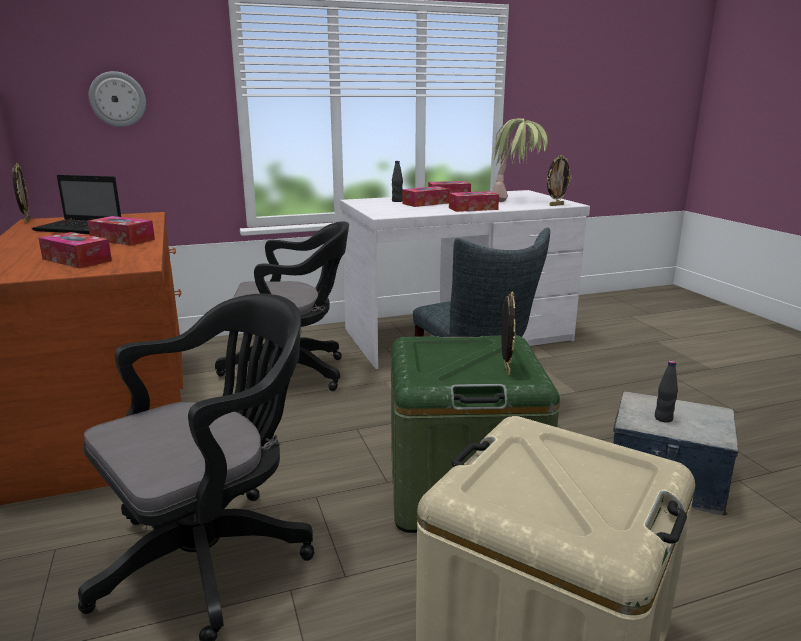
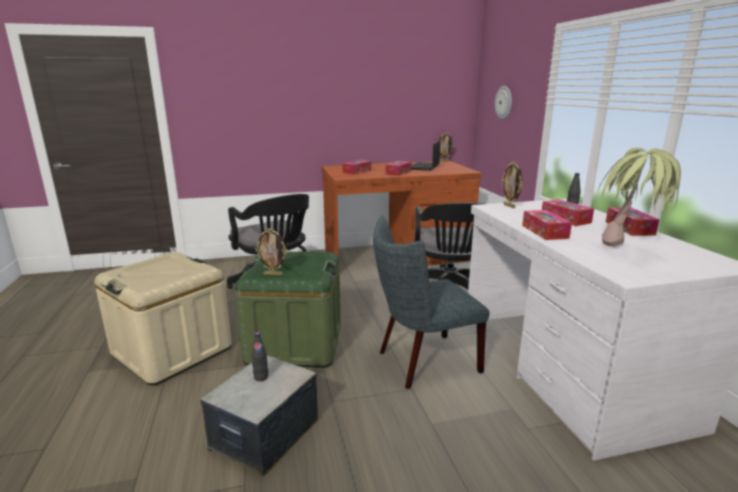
camera: 95 degrees right, 0 degrees up
picture frame [547,155,572,206] -> picture frame moved to [502,162,522,208]

